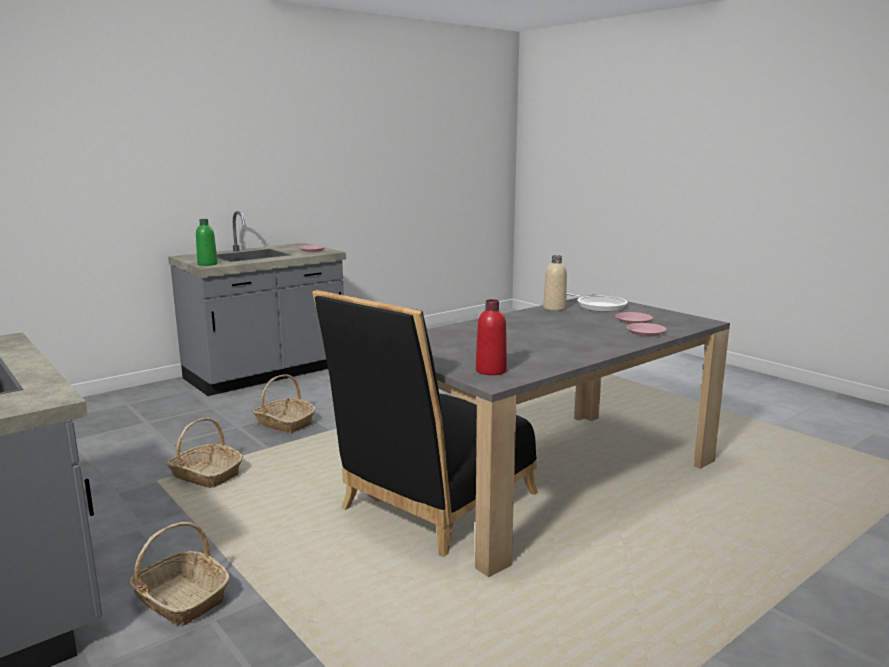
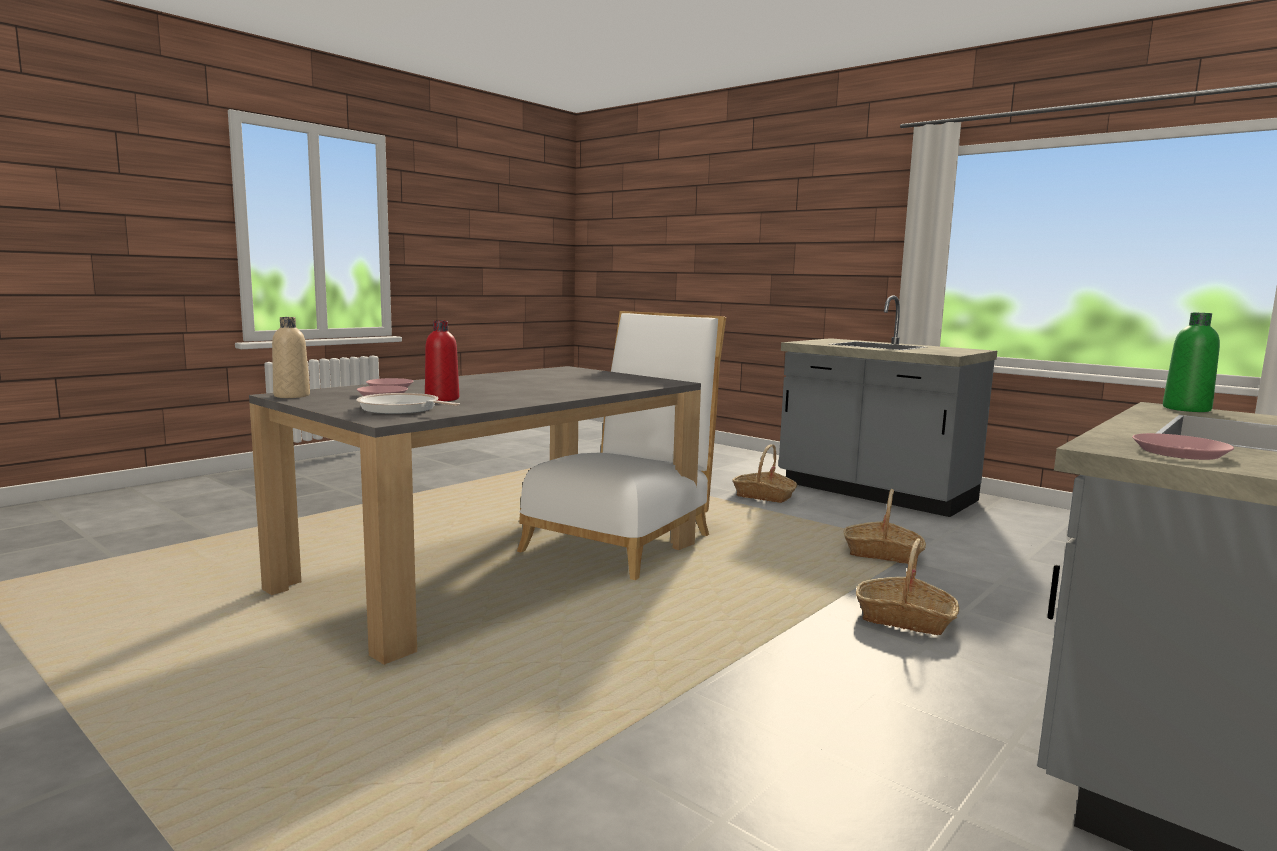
camera: 170 degrees right, 5 degrees down
black chair [312,290,538,557] -> white chair [517,311,726,580]
red bottle [476,299,507,375] -> red bottle moved to [425,320,459,401]
beige bottle [543,255,567,311] -> beige bottle moved to [272,317,310,398]

